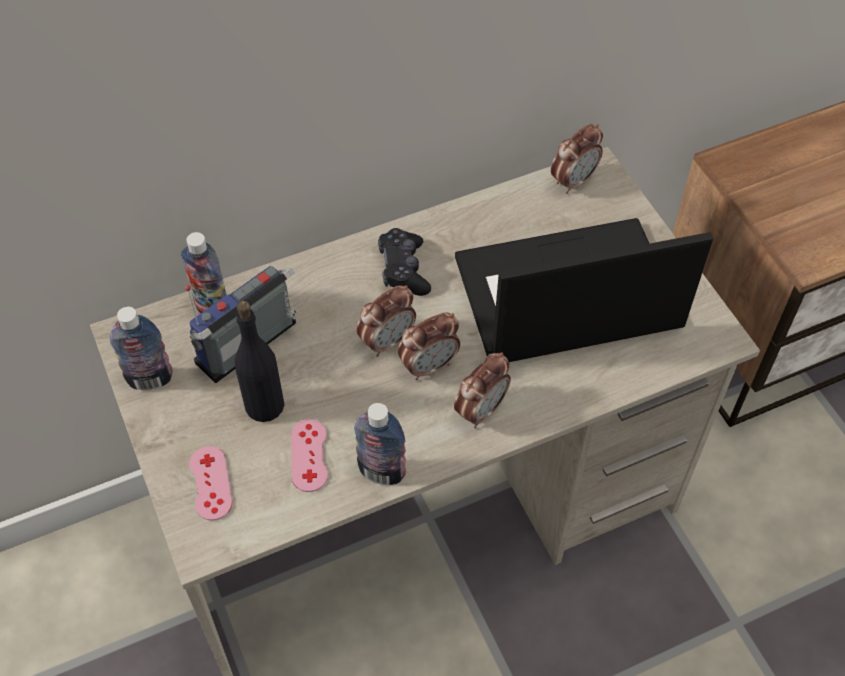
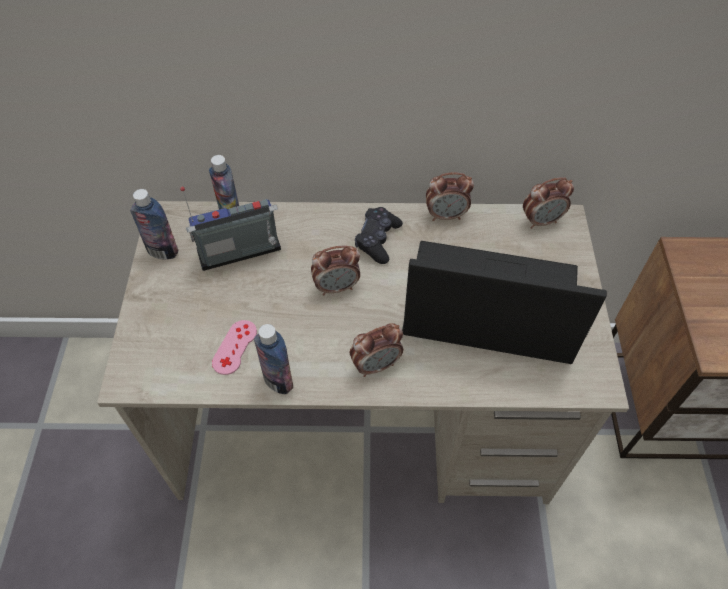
camera: 25 degrees right, 0 degrees up
pink game controller [189,446,232,521] -> none
black bottle [234,301,285,422] -> none
alarm clock [398,312,460,380] -> alarm clock moved to [426,172,474,221]

